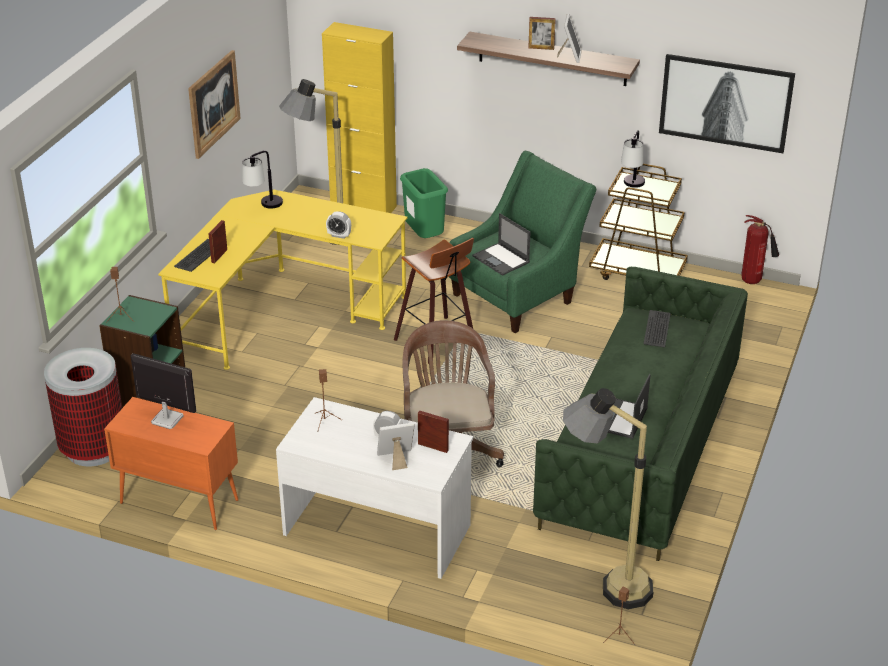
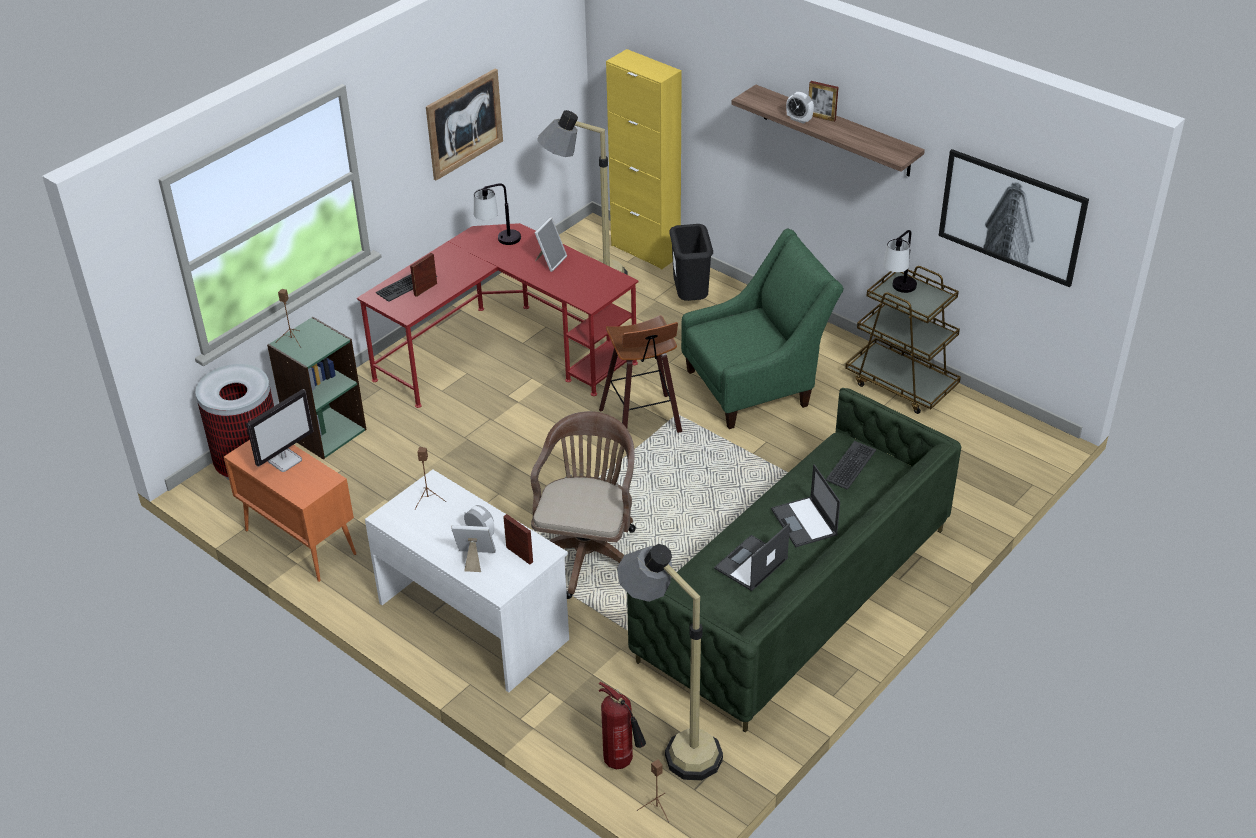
camera: 20 degrees right, 5 degrees up
monitor [131,353,196,429] -> monitor turned 90 degrees clockwise [246,389,313,472]
yellow desk [158,190,407,370] -> red desk [357,223,639,408]
alarm clock [326,211,351,239] -> alarm clock moved to [786,92,814,124]
green trash can [400,168,448,238] -> black trash can [669,224,713,301]
laptop [472,213,530,276] -> laptop moved to [771,464,840,548]
picture frame [557,14,582,63] -> picture frame moved to [535,217,567,272]
fire extinguisher [741,215,779,284] -> fire extinguisher moved to [599,682,646,769]

